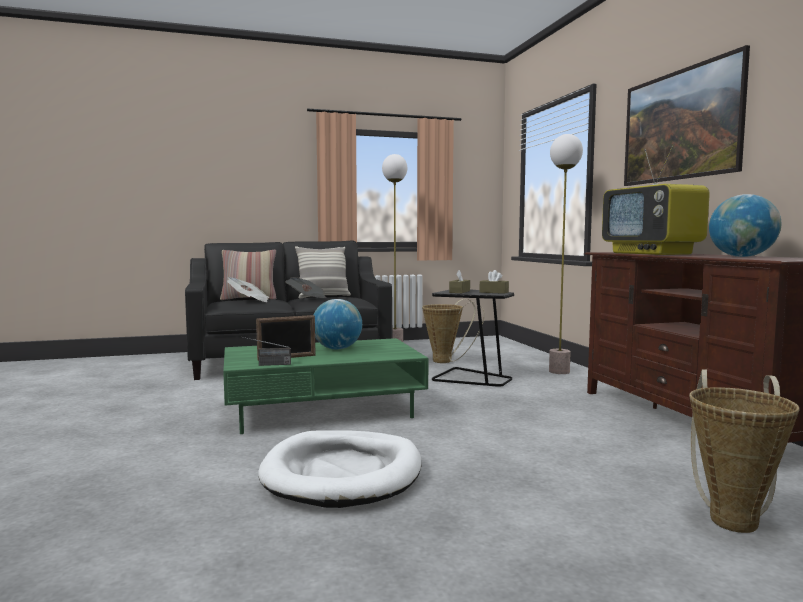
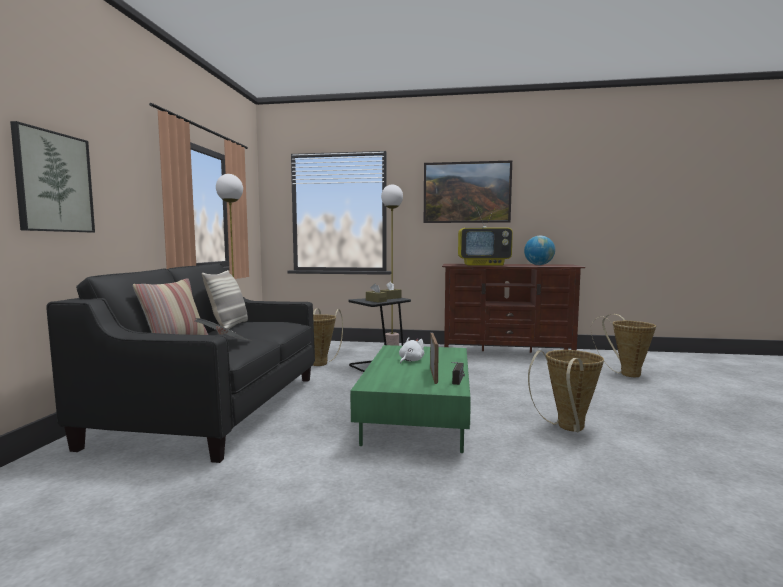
camera: 65 degrees left, 0 degrees up
white dog bed [259,431,422,508] -> basket [528,350,604,432]
newspaper [285,277,326,298] -> none
globe [313,299,362,350] -> white plush toy [399,337,424,363]
none -> picture [10,121,95,232]

